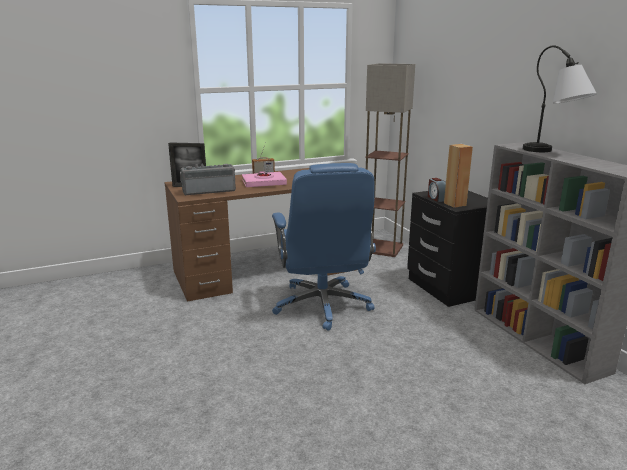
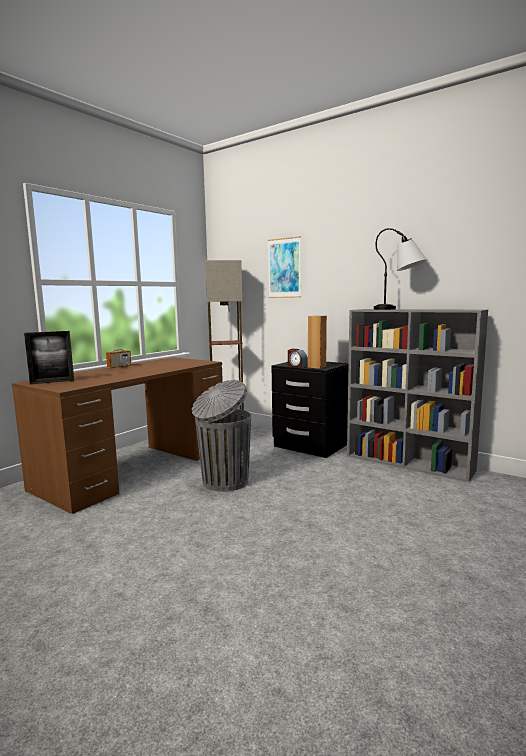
camera: 30 degrees left, 10 degrees down
radio [180,164,236,195] -> none
pink book [242,171,287,187] -> none
blue office chair [272,163,376,331] -> grey trash can [192,380,251,492]
none -> picture [268,236,301,298]

